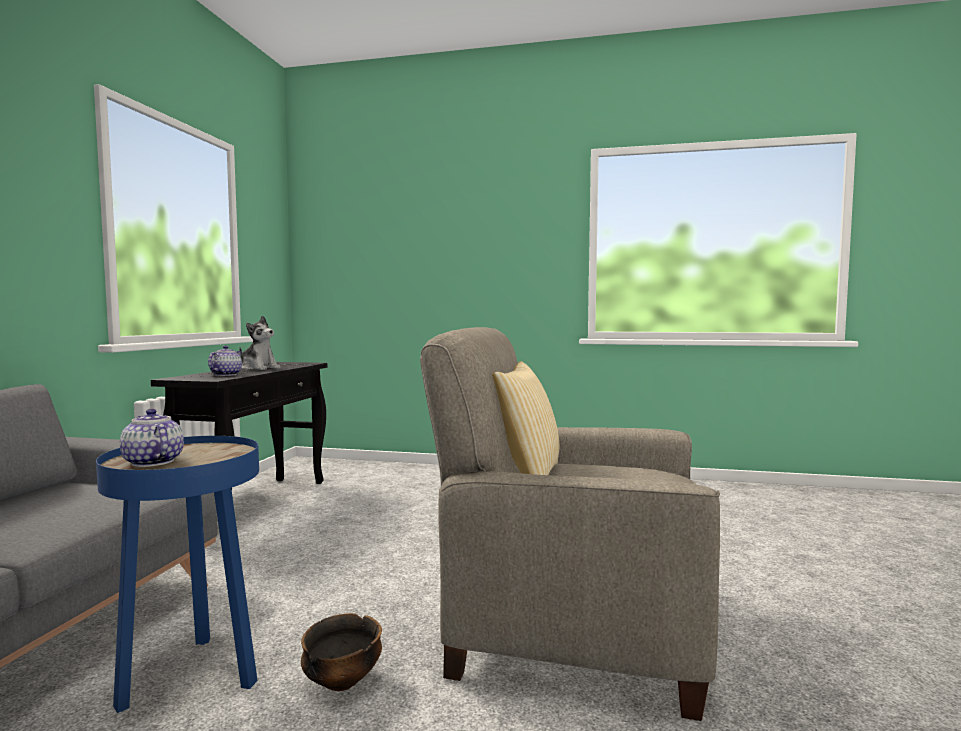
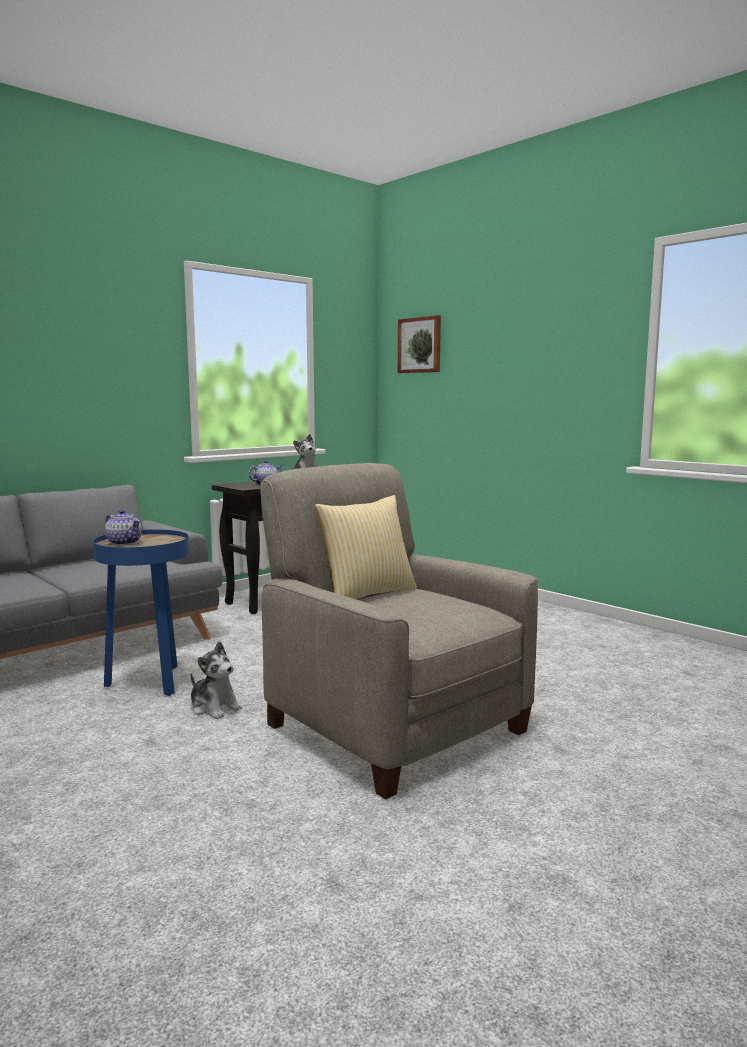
camera: 35 degrees right, 5 degrees up
teapot [120,409,184,467] -> teapot turned 135 degrees clockwise [105,510,142,545]
bowl [301,613,382,691] -> plush toy [190,641,242,719]
none -> picture [398,315,441,373]

